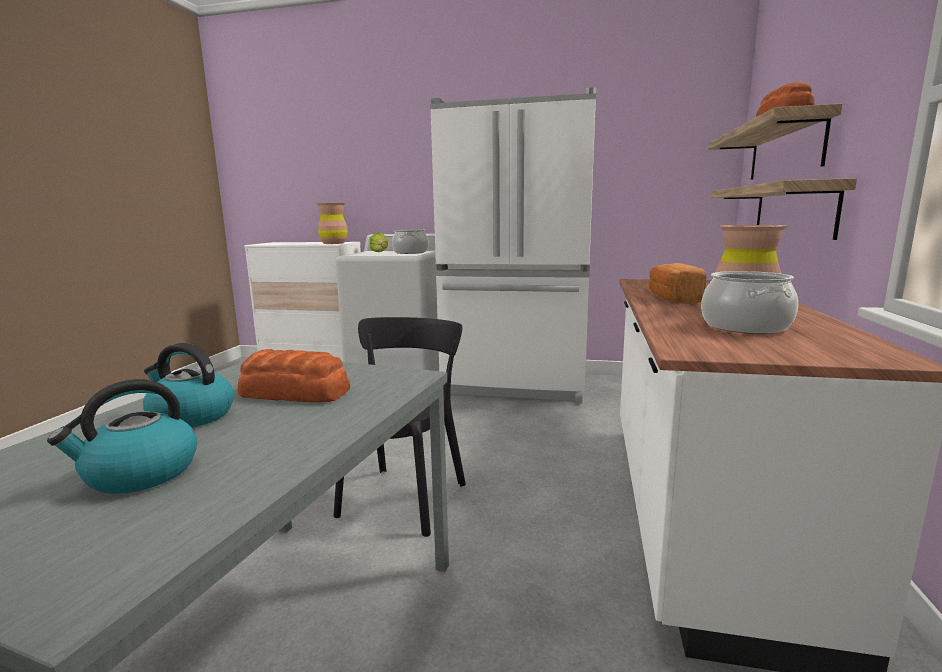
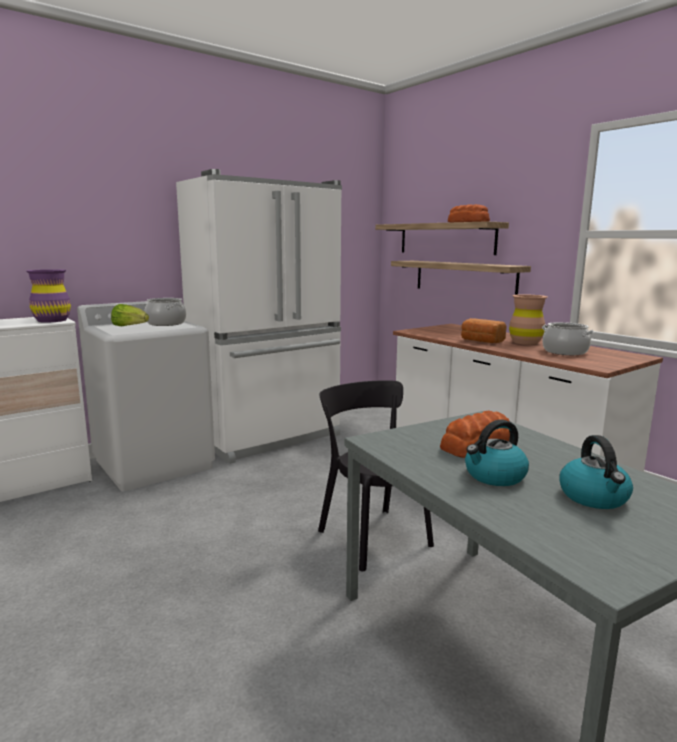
camera: 50 degrees left, 0 degrees up
brown vase [316,203,348,244] -> purple vase [26,269,71,323]

